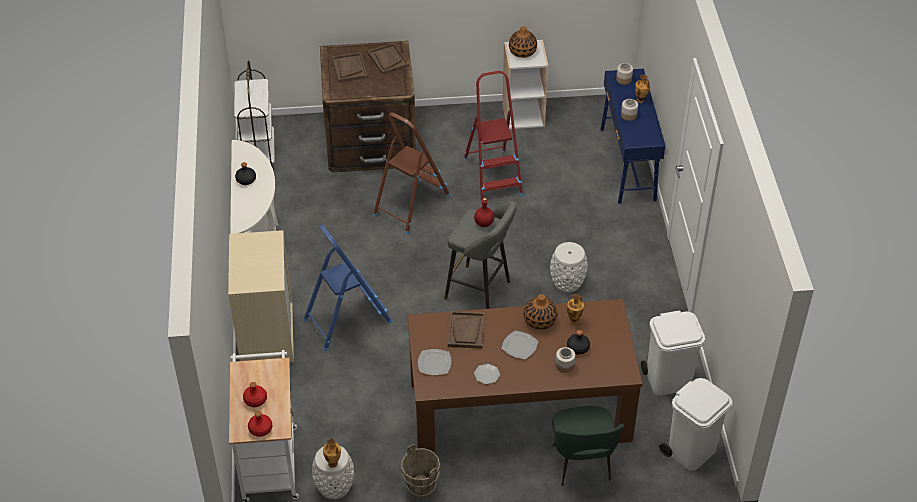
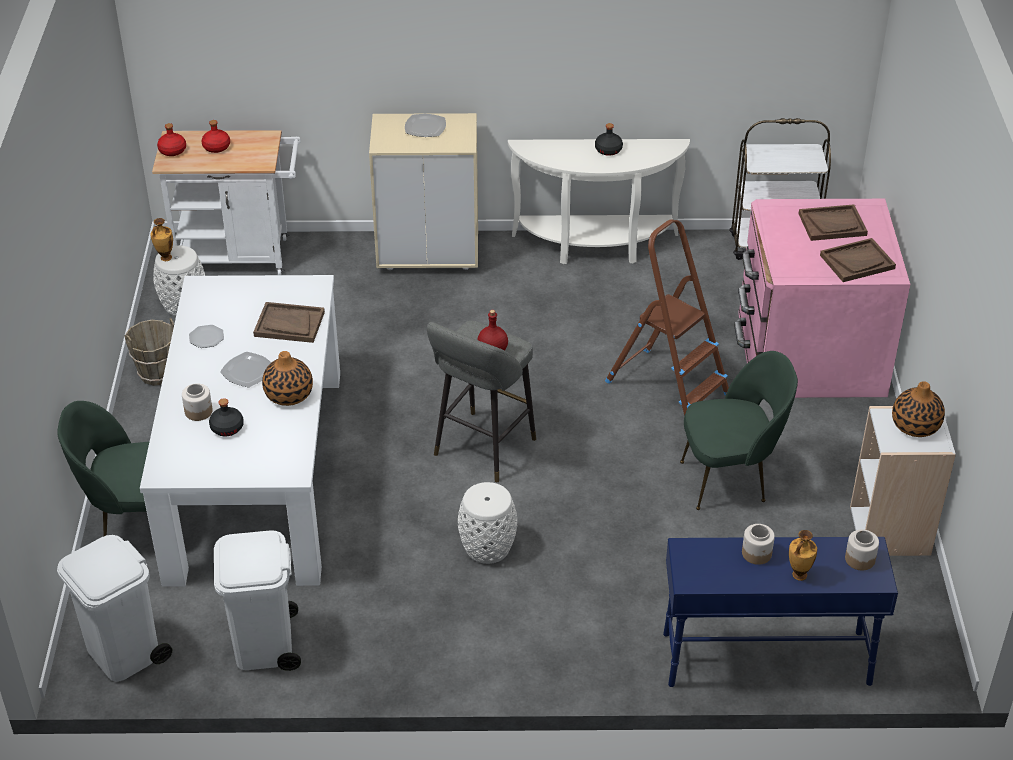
camera: 95 degrees right, 5 degrees down
blue step ladder [303,224,392,352] -> none
brown dresser [320,41,416,172] -> pink dresser [734,199,910,398]
brown dining table [407,299,642,453] -> white dining table [140,275,340,587]
plate [418,349,451,375] -> plate moved to [405,114,446,137]
red step ladder [464,71,523,204] -> green chair [680,351,798,510]
vase [567,294,584,325] -> none

